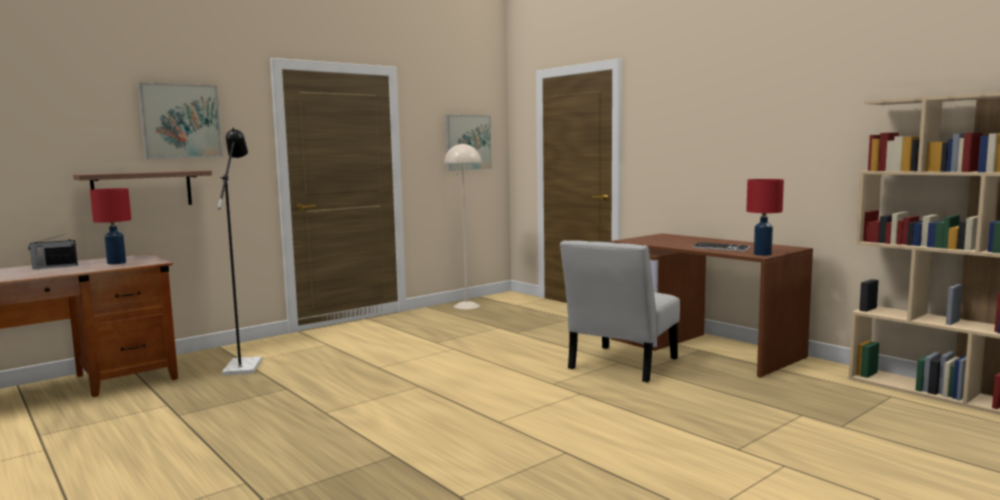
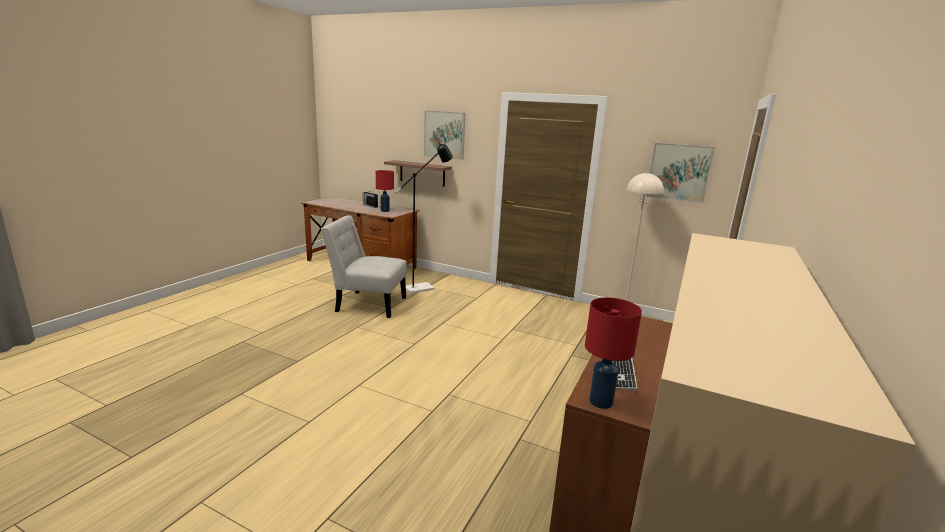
camera: 65 degrees right, 10 degrees up
white chair [560,240,680,382] -> white chair moved to [321,215,407,318]

